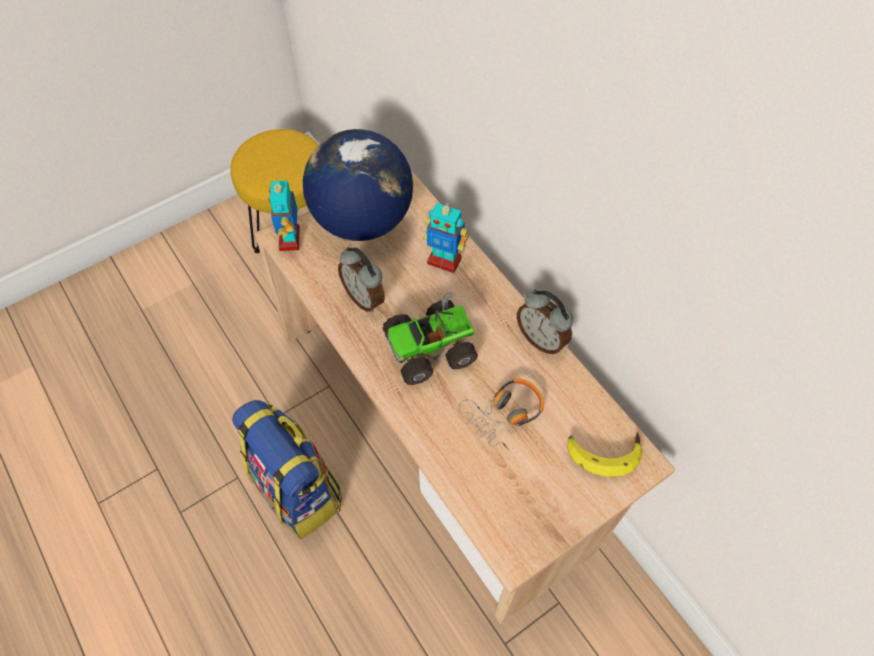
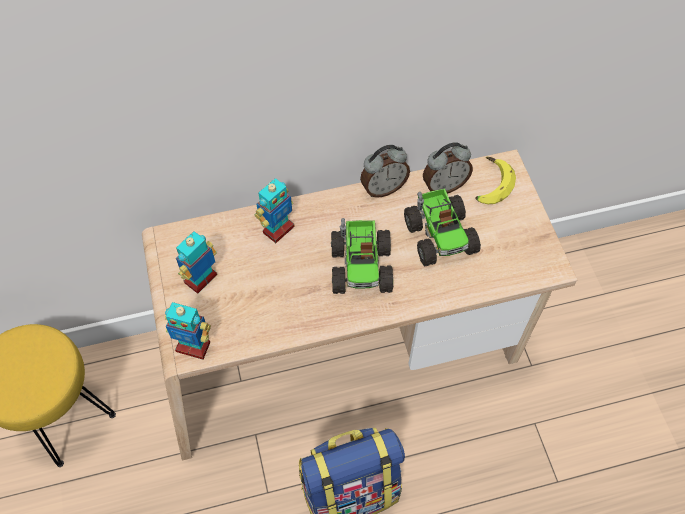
camera: 70 degrees left, 0 degrees up
globe [303,129,413,241] -> toy robot [176,231,217,294]
alarm clock [338,247,385,312] -> alarm clock moved to [423,142,473,194]
headphones [458,379,544,450] -> toy truck [404,189,481,266]

